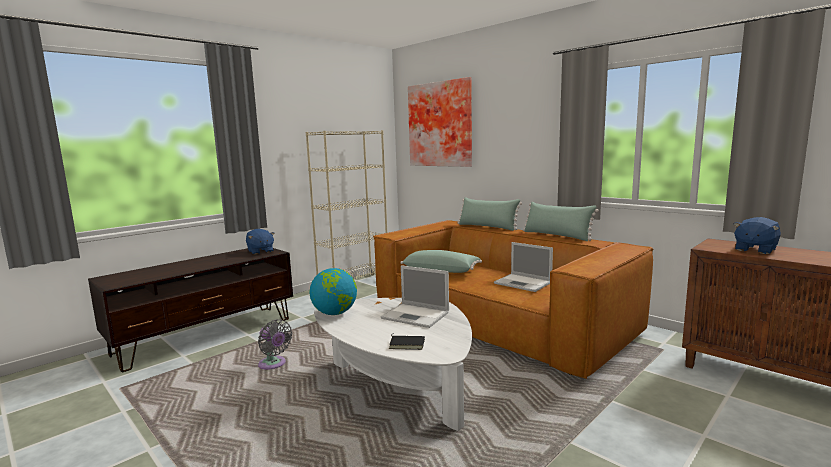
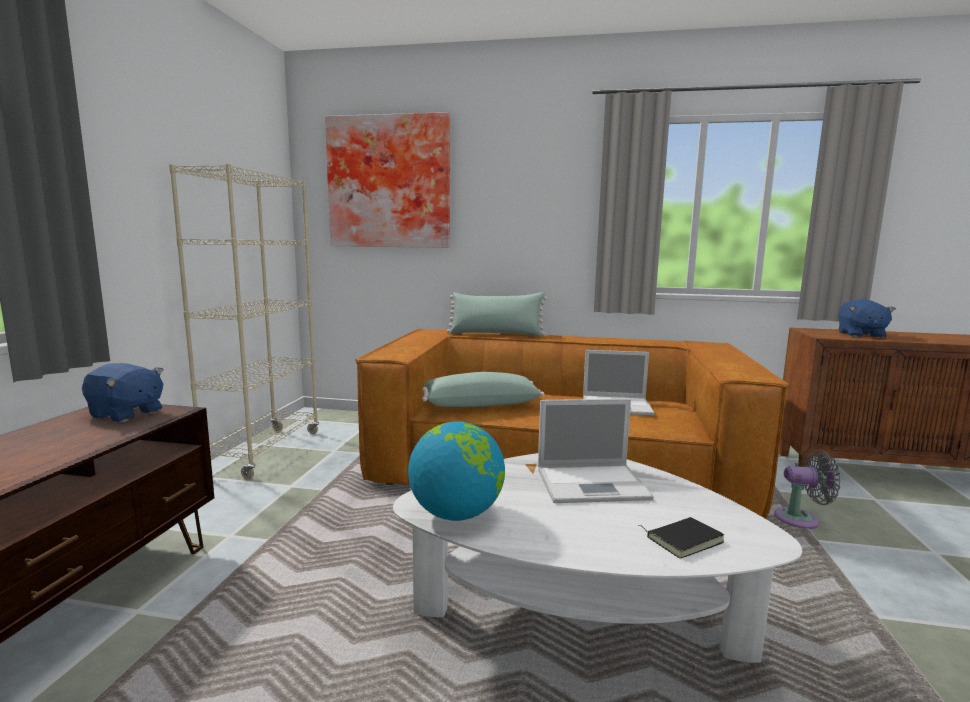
camera: 35 degrees left, 0 degrees up
grey fan [258,319,292,370] -> grey fan moved to [774,450,841,529]
green pillow [523,202,599,241] -> none

